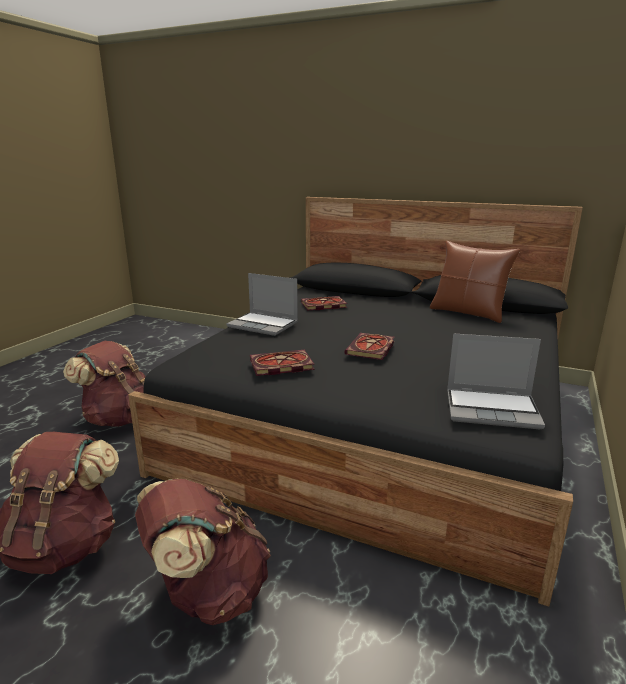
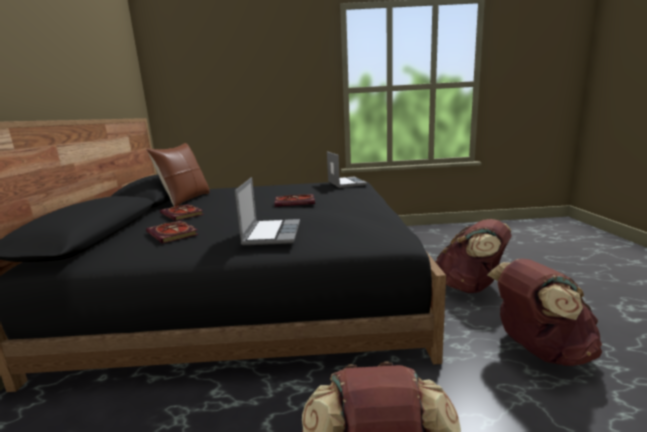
camera: 115 degrees left, 5 degrees down
book [250,350,314,376] -> book moved to [160,204,204,221]

